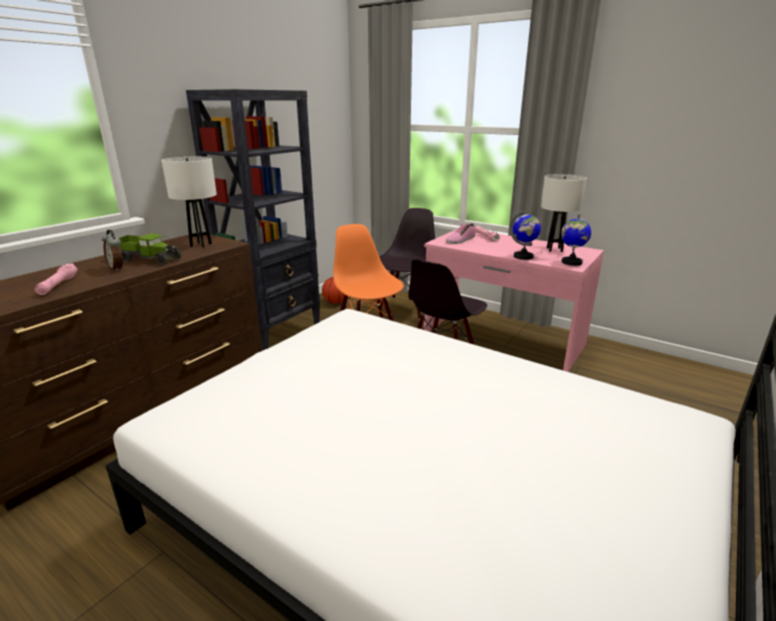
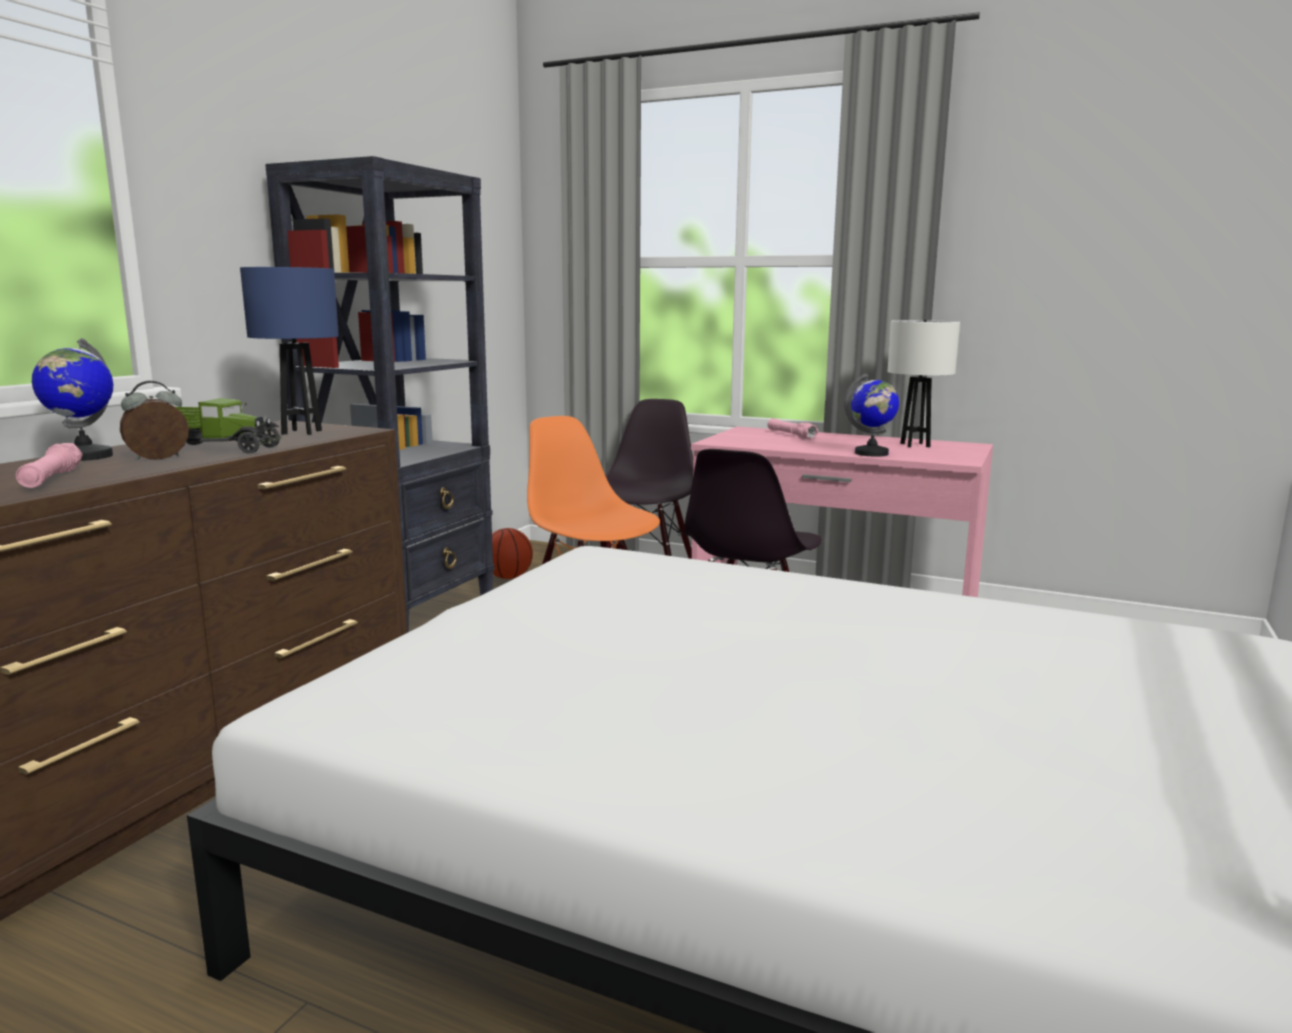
camera: 10 degrees left, 10 degrees down
alarm clock [102,230,123,271] -> alarm clock turned 105 degrees clockwise [120,380,189,460]
white table lamp [161,157,217,248] -> blue table lamp [240,267,339,435]
shoe [446,223,476,244] -> none
globe [561,214,591,266] -> globe moved to [32,338,113,461]

